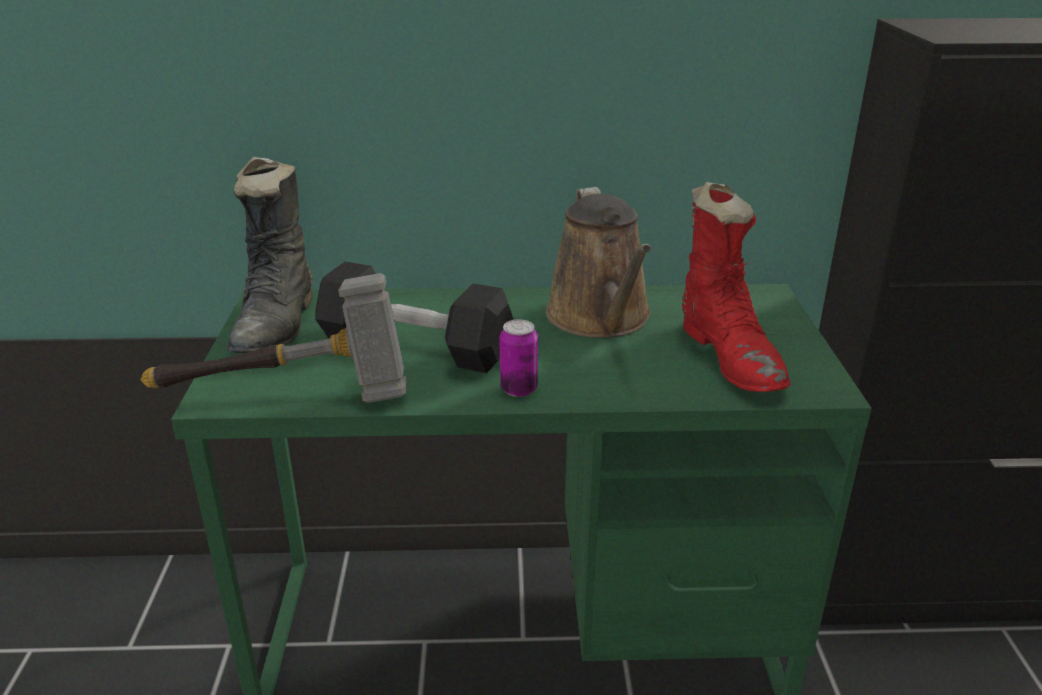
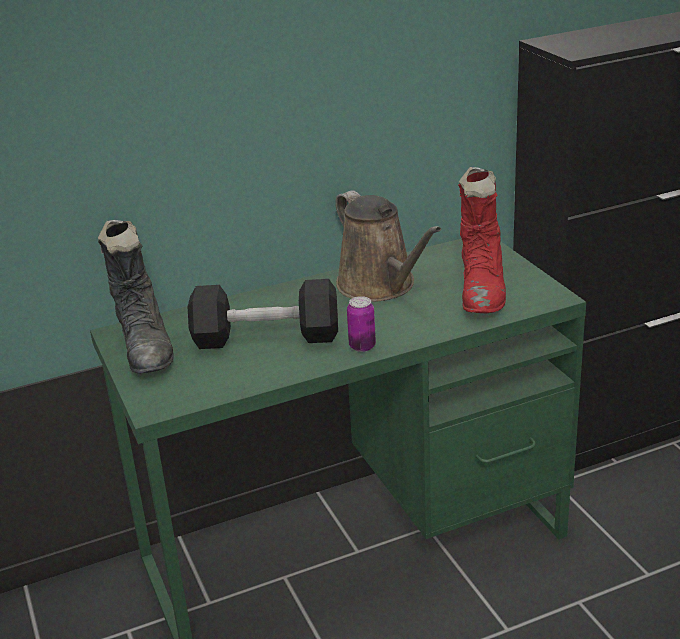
camera: 20 degrees left, 0 degrees up
hammer [141,273,407,403] -> none
red boot [682,182,791,392] -> red boot turned 45 degrees clockwise [458,167,506,314]

